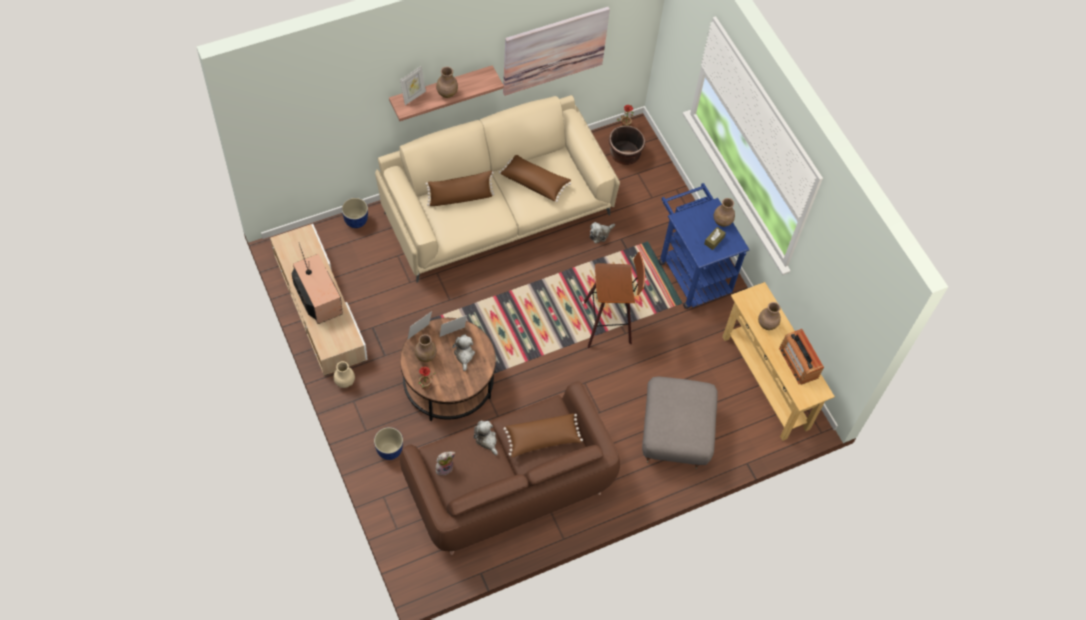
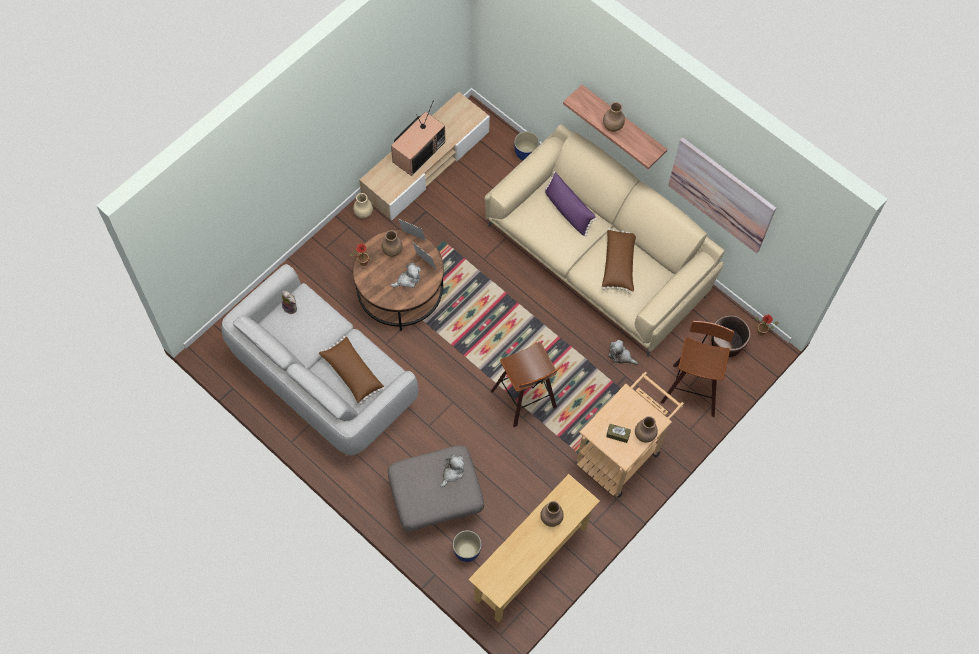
camera: 70 degrees right, 5 degrees up
planter [374,427,403,460] -> planter moved to [453,530,482,562]
picture frame [400,66,426,105] -> none
brown sofa [400,381,620,555] -> grey sofa [221,264,418,456]
brown pillow [425,170,494,206] -> purple pillow [545,171,597,236]
plush toy [474,421,498,456] -> plush toy moved to [440,454,465,487]
blue cart [659,183,750,309] -> beige cart [576,372,684,498]
radio [779,329,824,385] -> none
none -> stool [660,321,734,417]

